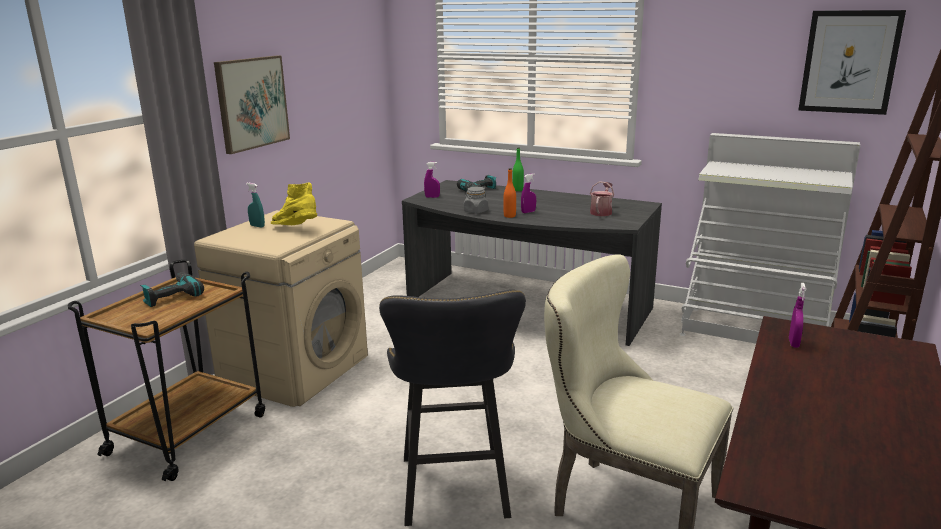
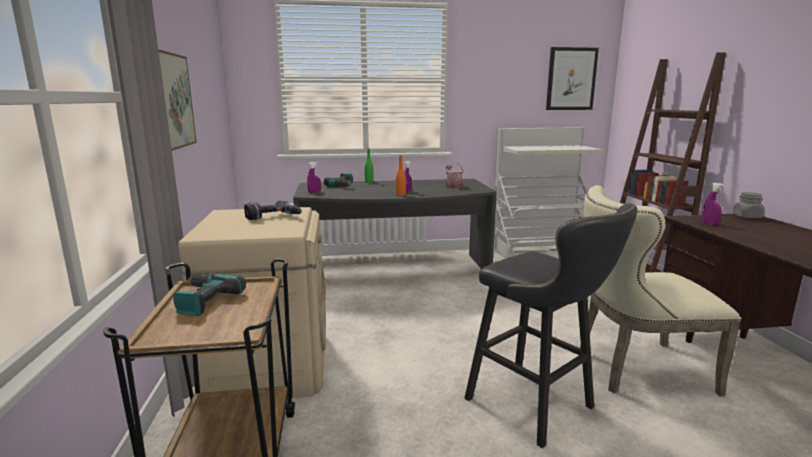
camera: 35 degrees left, 5 degrees down
turquoise spray bottle [246,183,265,228] -> none
yellow boot [271,182,317,225] -> power drill [244,200,302,220]
grey jar [464,187,488,213] -> grey jar moved to [733,192,764,219]

